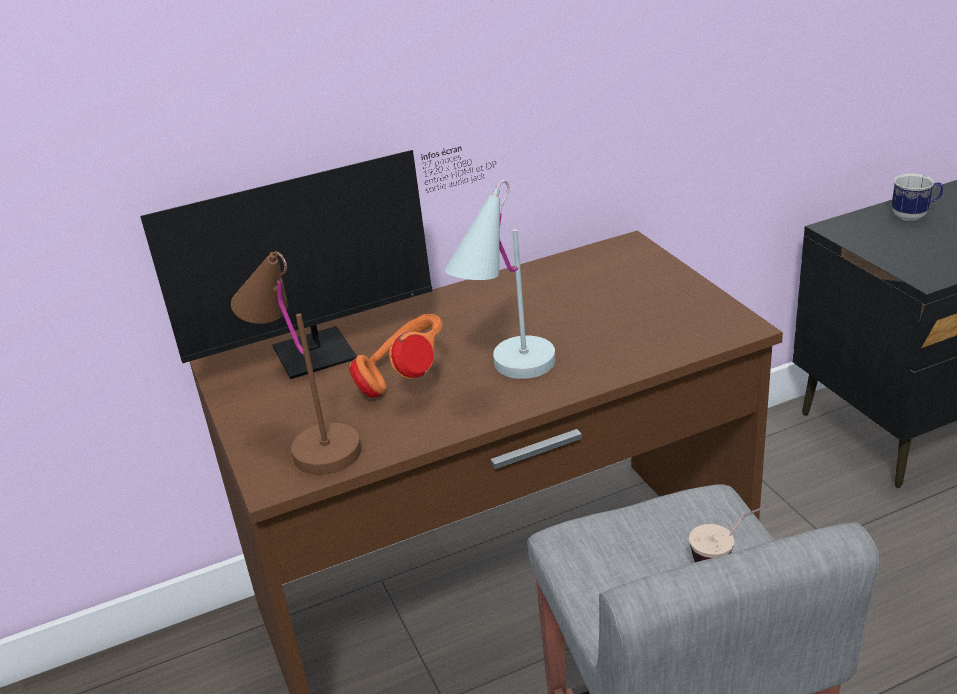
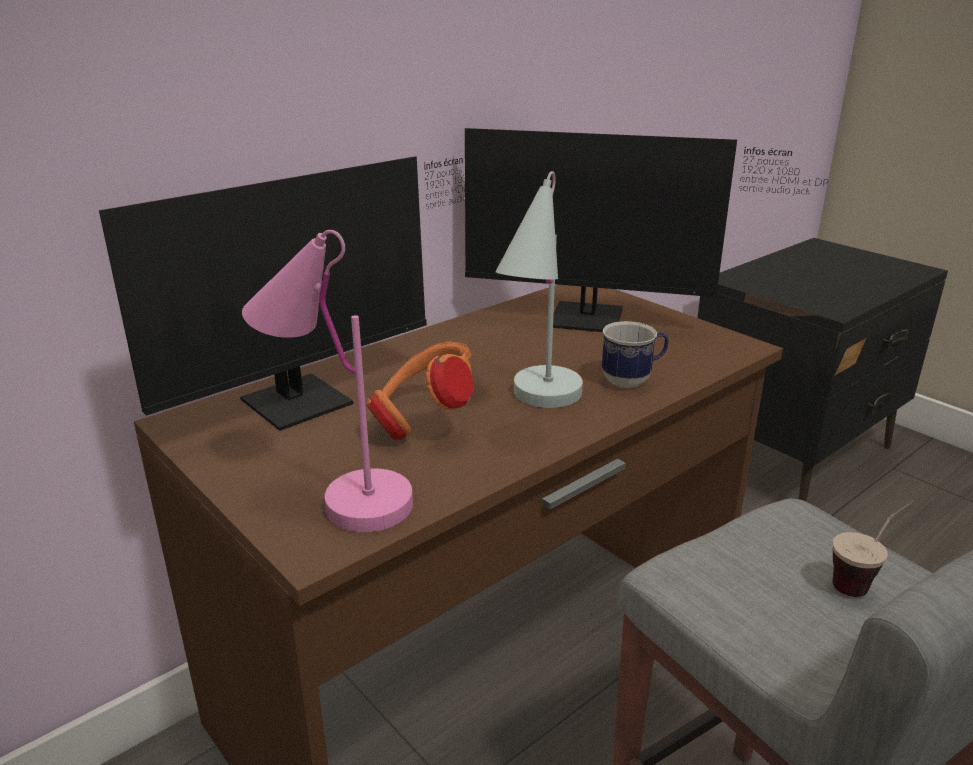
camera: 20 degrees left, 5 degrees down
brown table lamp [231,251,361,475] -> pink table lamp [242,230,413,532]
mug [892,174,944,221] -> mug moved to [602,321,669,388]
none -> monitor [465,128,828,332]

